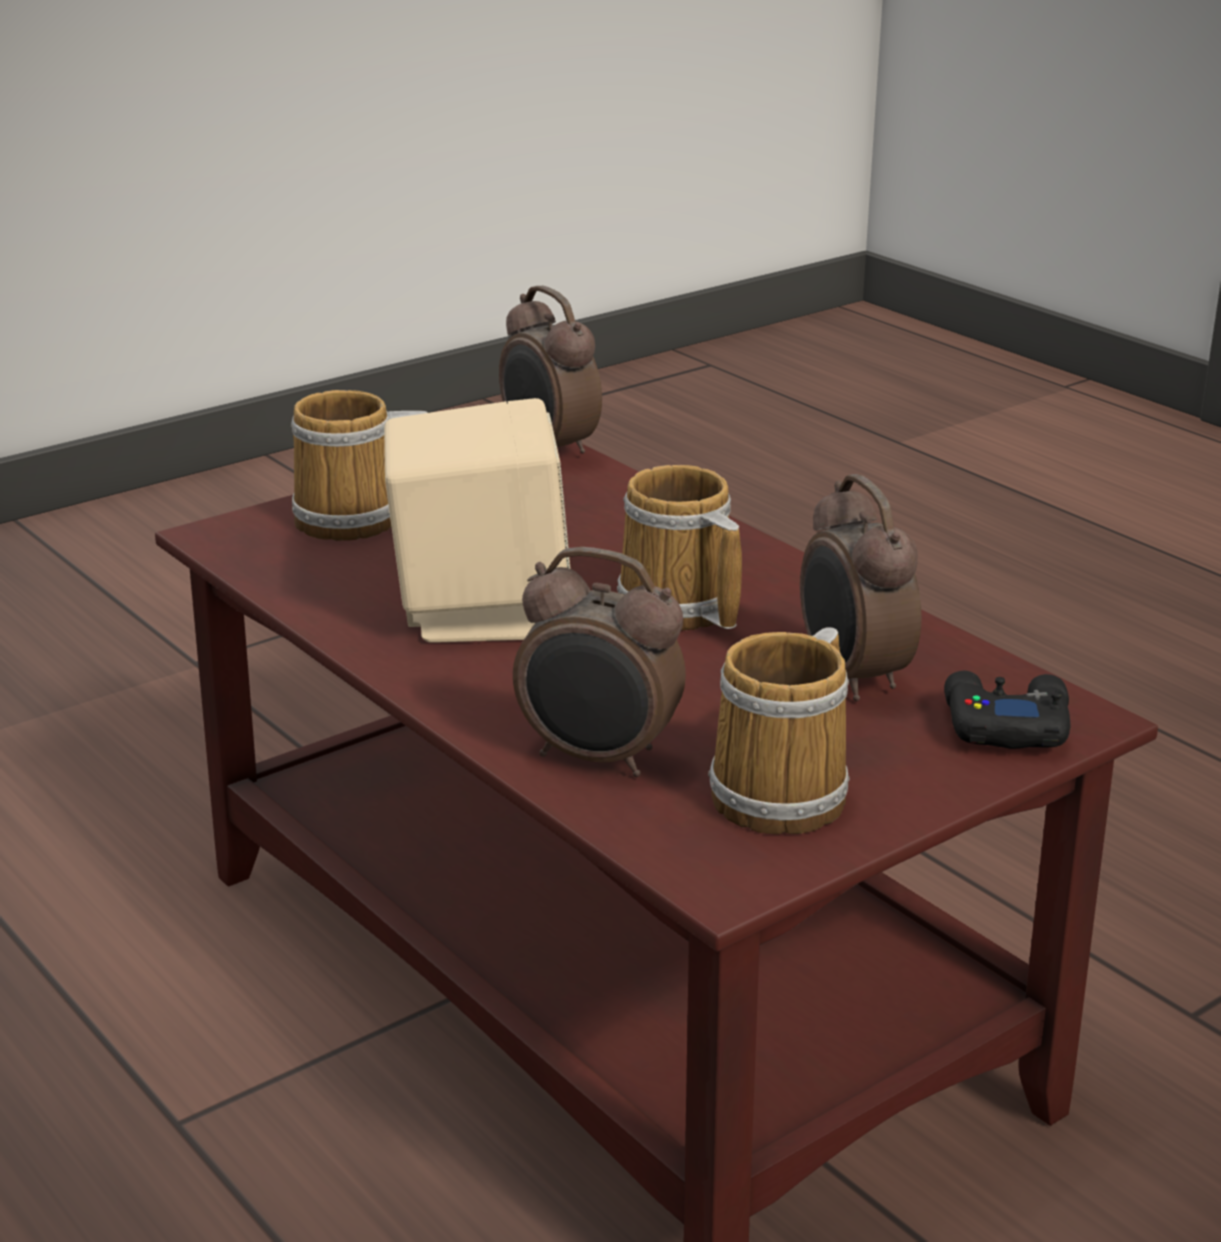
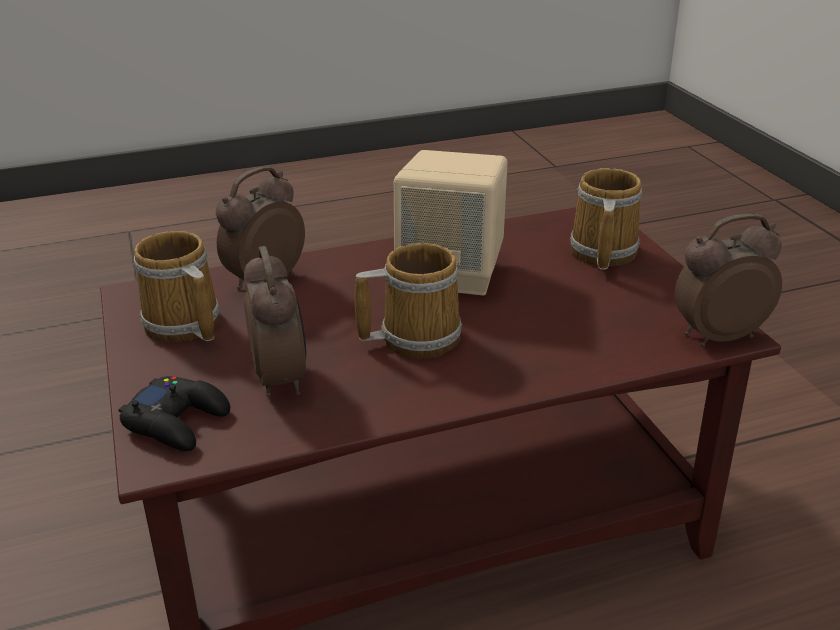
camera: 110 degrees right, 5 degrees up
alarm clock [800,474,921,701] -> alarm clock turned 75 degrees clockwise [244,246,306,397]

